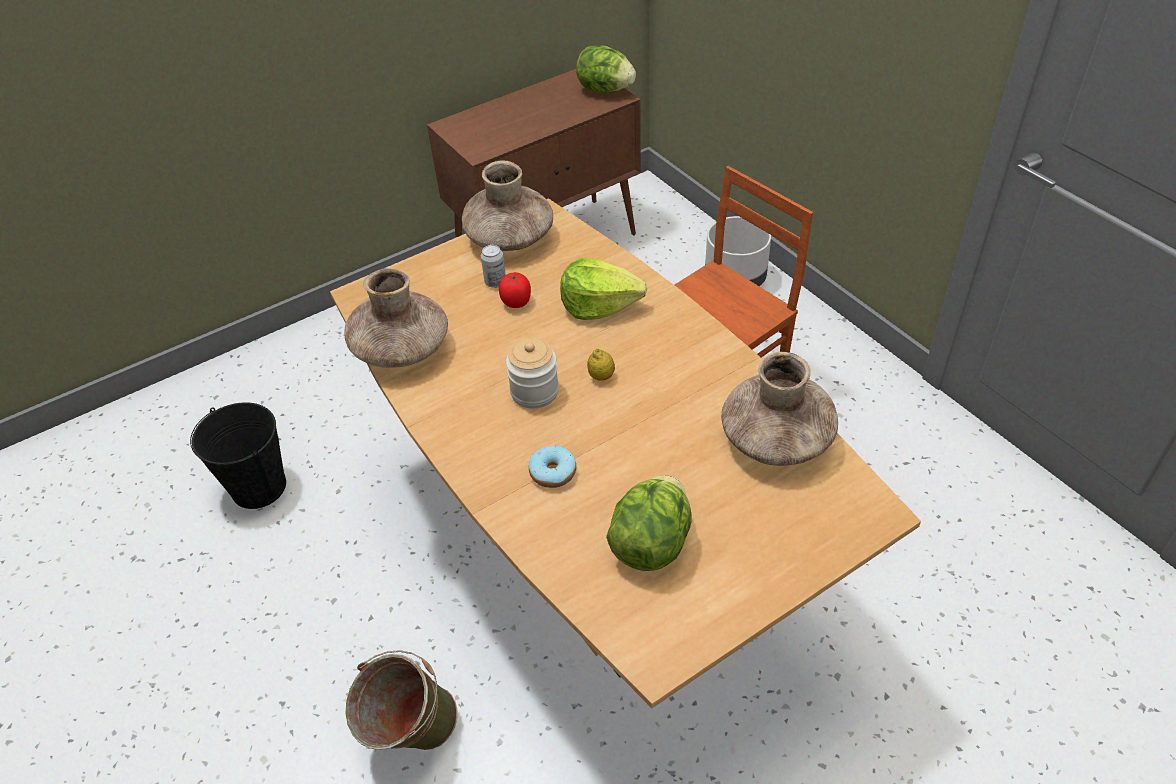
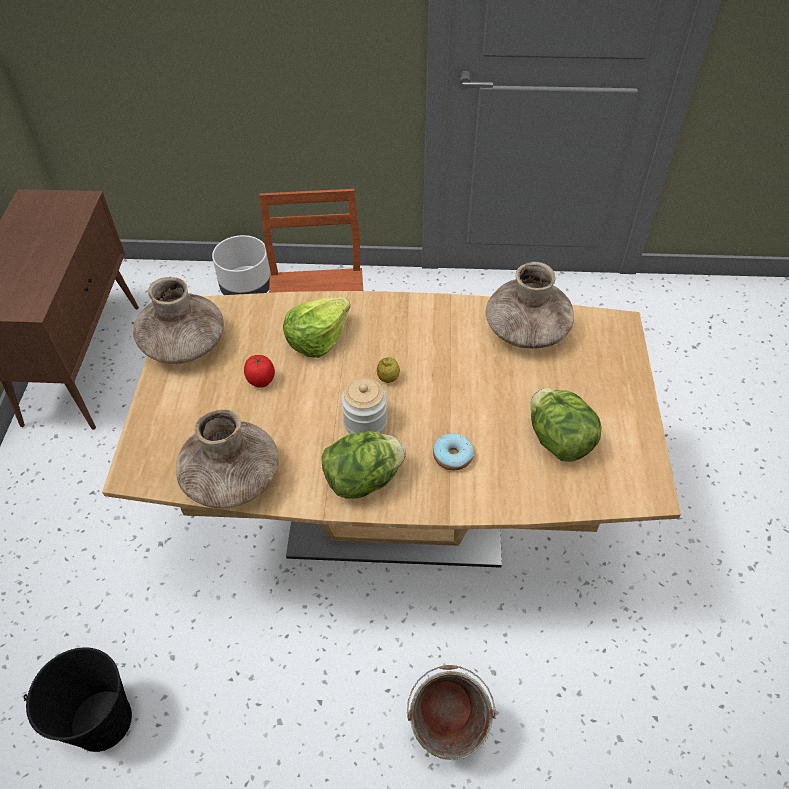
camera: 55 degrees left, 5 degrees up
can [481,245,506,288] -> none
lettuce [576,45,636,93] -> lettuce moved to [321,431,406,499]

